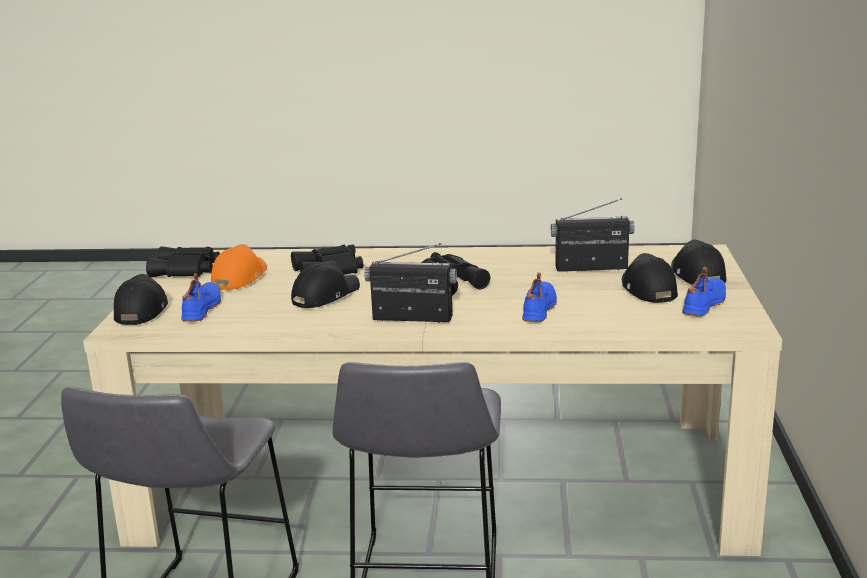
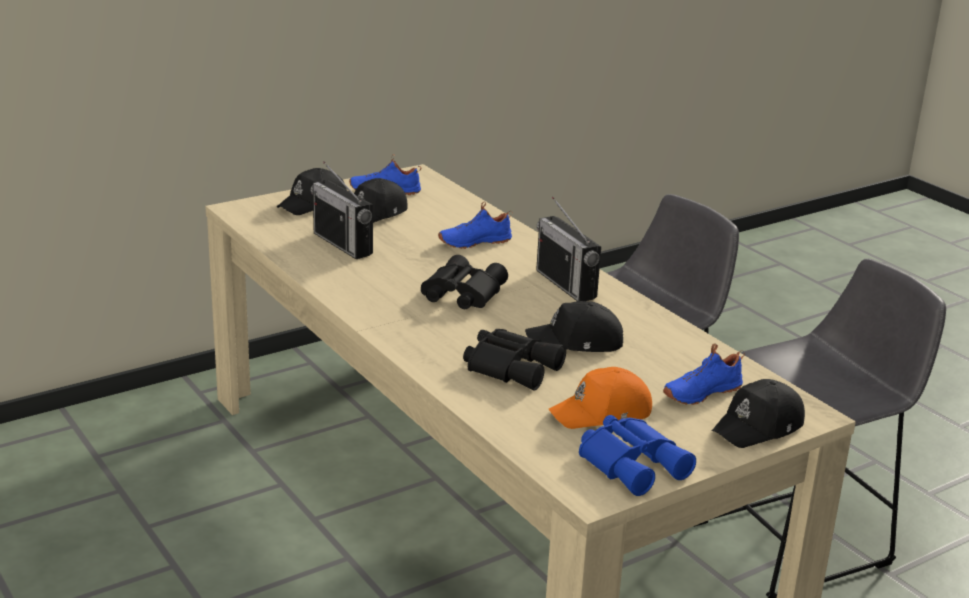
camera: 130 degrees left, 5 degrees up
black binoculars [146,246,220,277] -> blue binoculars [579,415,696,496]

